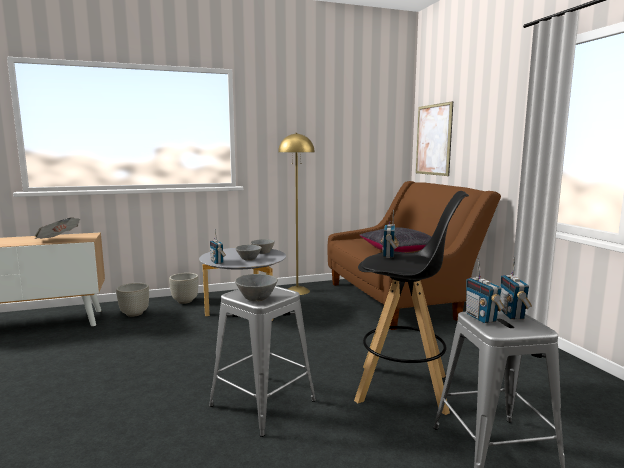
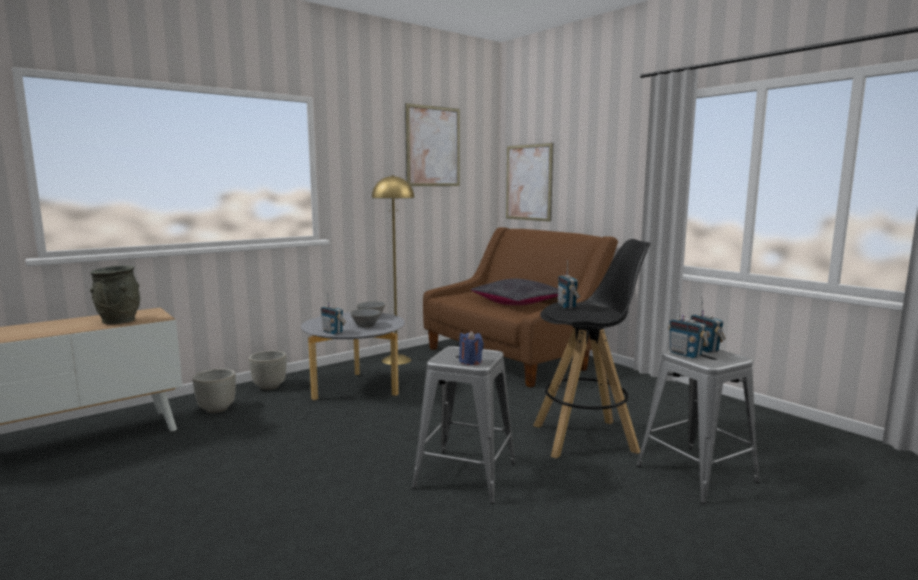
camera: 20 degrees left, 0 degrees up
newspaper [34,217,80,239] -> grey vase [90,265,140,324]
grey bowl [235,274,278,302] -> blue candle [459,331,484,365]
none -> picture [405,103,460,186]

